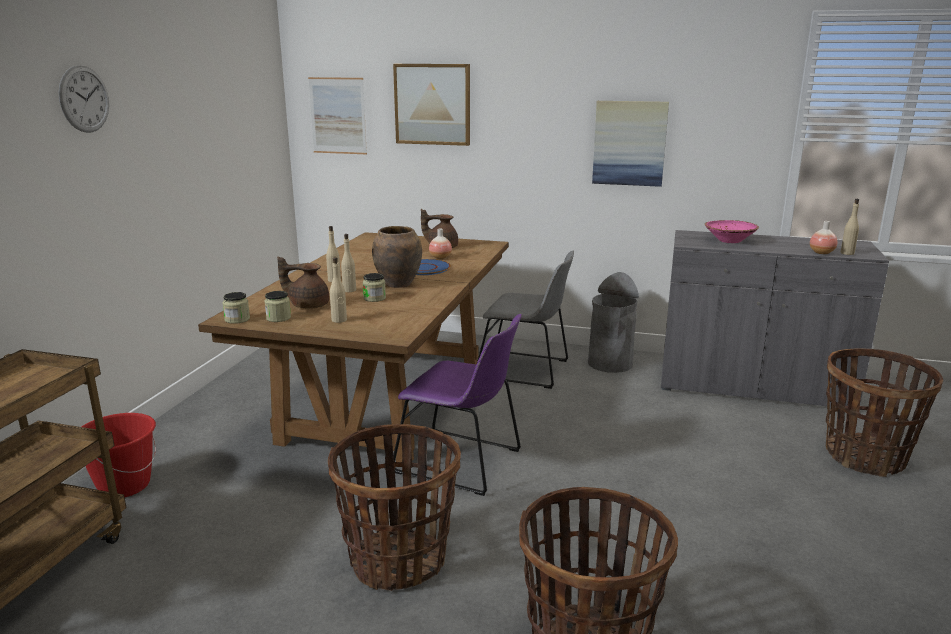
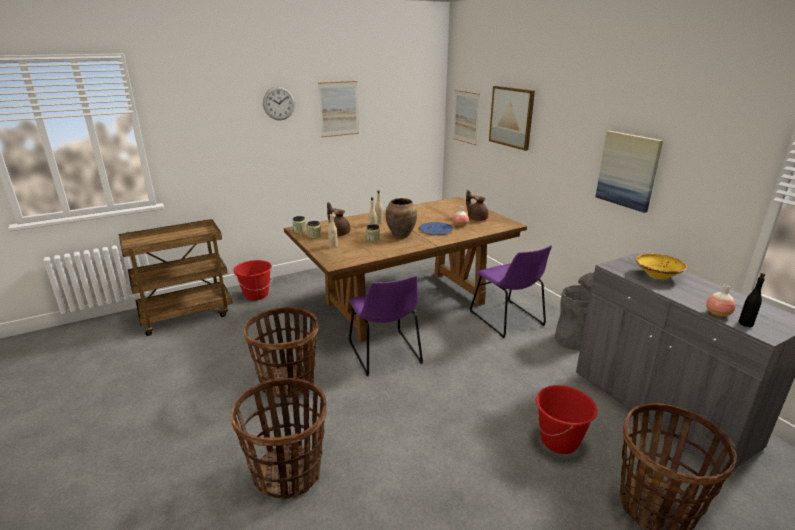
camera: 45 degrees right, 5 degrees up
grey chair [477,251,574,389] -> purple chair [470,245,552,338]
pink bowl [705,220,759,243] -> yellow bowl [635,253,688,279]
beige bottle [841,199,859,255] -> black bottle [738,273,765,327]
none -> picture [318,81,359,137]
none -> red bucket [536,385,597,454]

